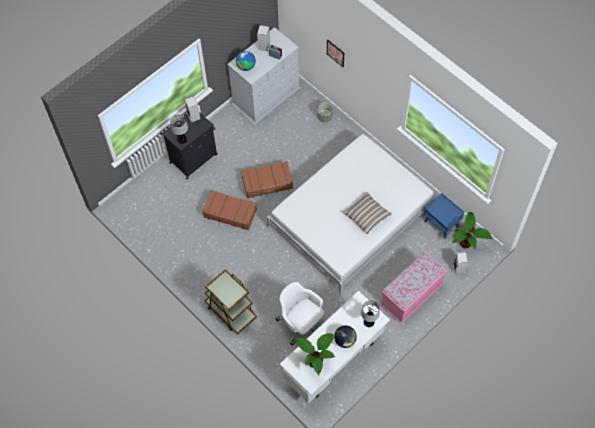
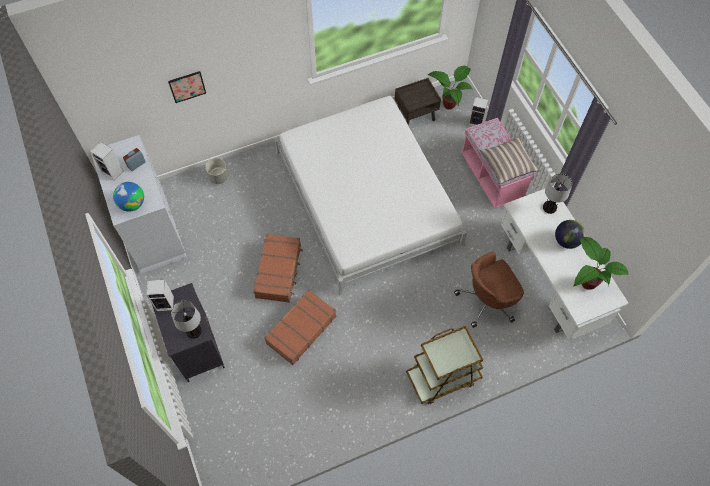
camera: 70 degrees left, 0 degrees up
white office chair [276,282,325,346] -> brown office chair [454,252,524,328]
pillow [343,192,392,234] -> pillow moved to [480,137,540,184]
blue nightstand [424,193,464,239] -> brown nightstand [395,78,441,125]

